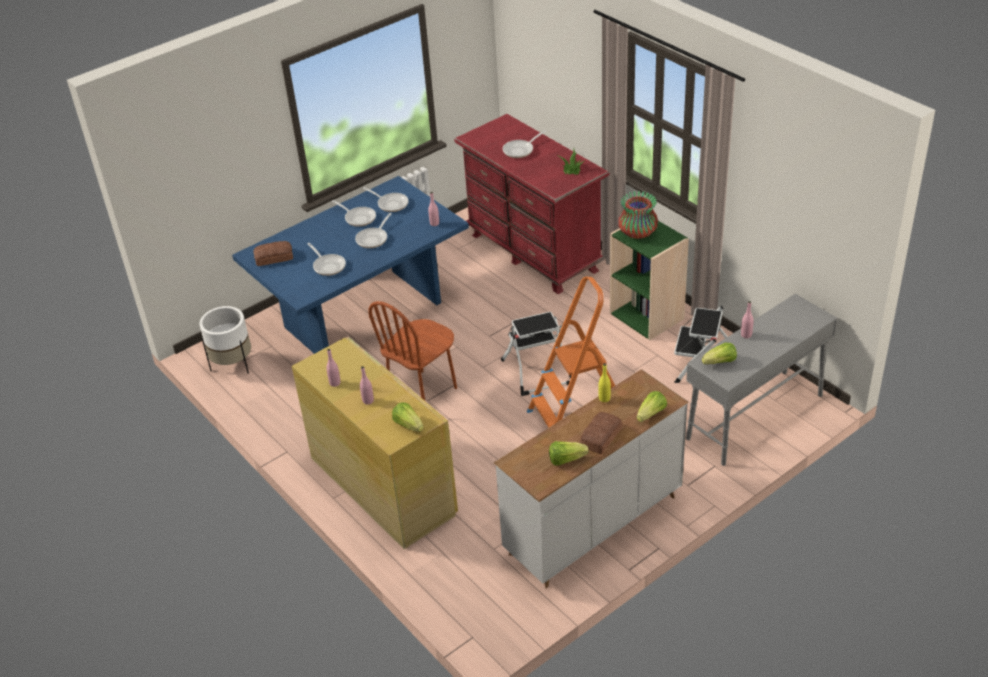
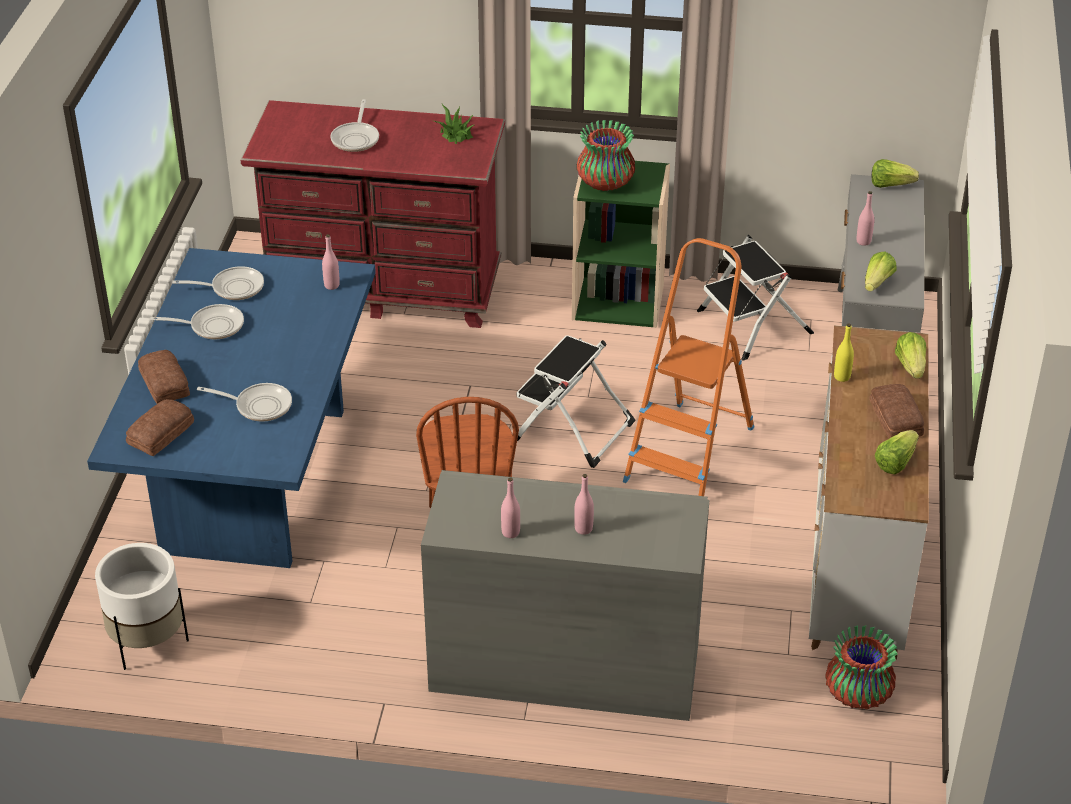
camera: 45 degrees left, 0 degrees up
yellow cabinet [292,337,458,549] -> grey cabinet [421,470,709,721]
frying pan [355,213,391,248] -> none
lettuce [392,402,424,432] -> lettuce moved to [872,159,919,188]
none -> bread [138,350,190,404]
none -> vase [826,625,898,709]

